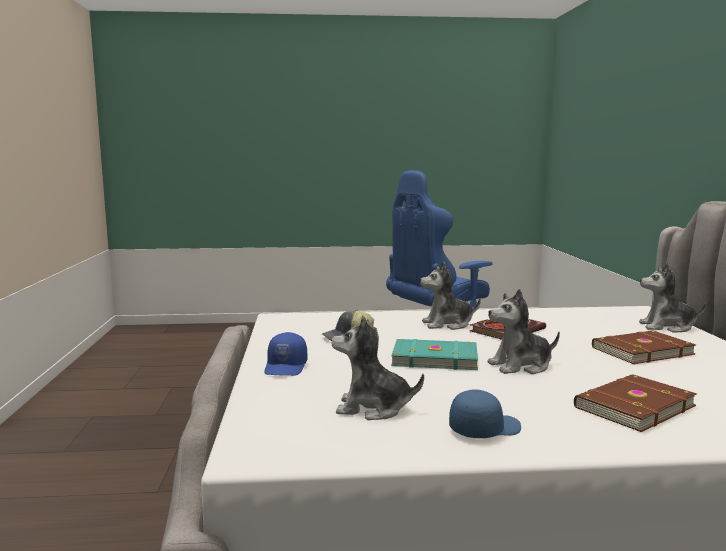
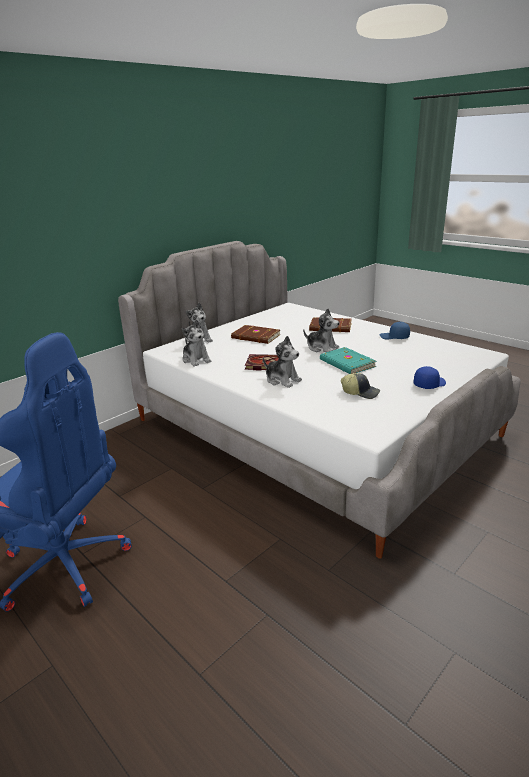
camera: 130 degrees left, 15 degrees up
plush toy [332,316,424,420] -> plush toy moved to [182,319,211,367]

